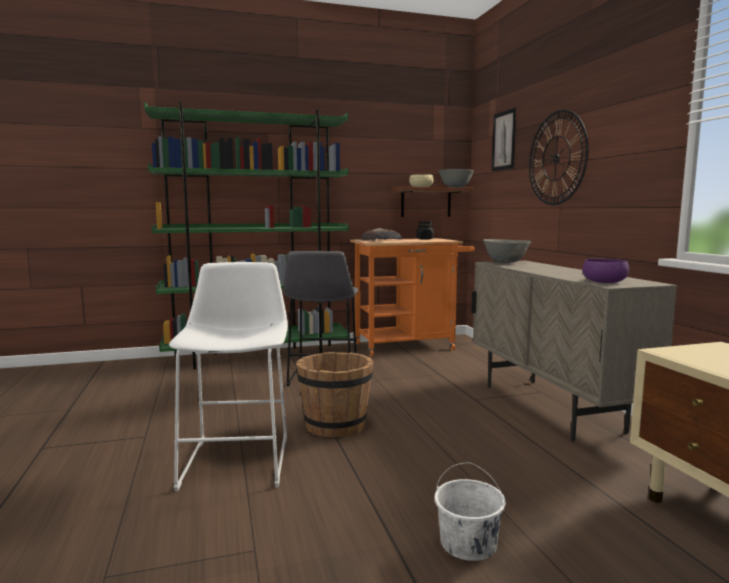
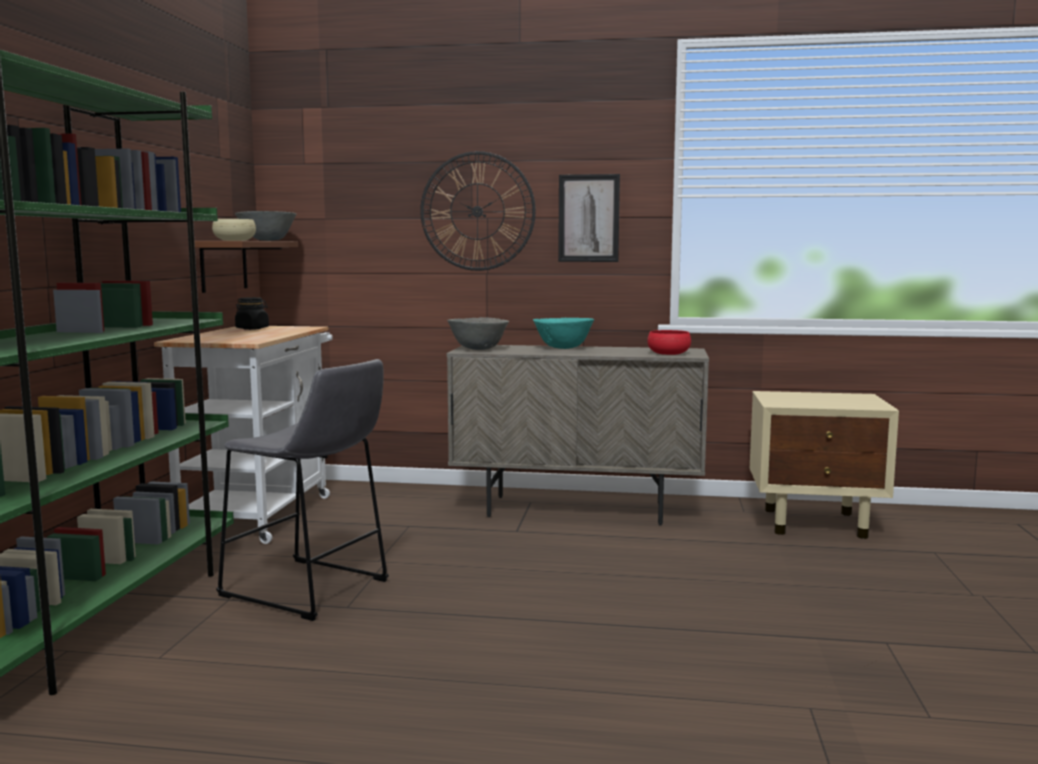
camera: 65 degrees left, 0 degrees up
white stool [169,262,288,491] -> none
brown bucket [296,352,374,437] -> none
orange cart [350,238,475,357] -> white cart [154,326,333,544]
bread [361,228,402,241] -> none
white bucket [435,463,506,561] -> none
picture [491,108,516,171] -> picture moved to [558,174,620,262]
purple bowl [582,259,629,283] -> red bowl [647,330,691,355]
none -> turquoise bowl [533,318,594,349]

